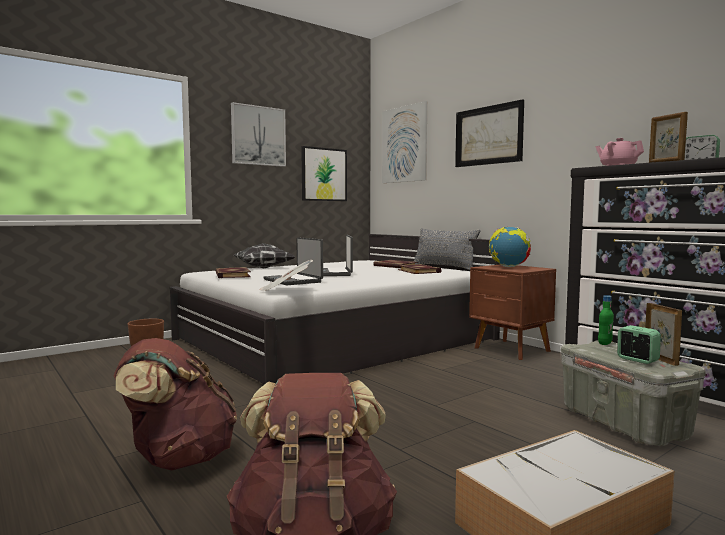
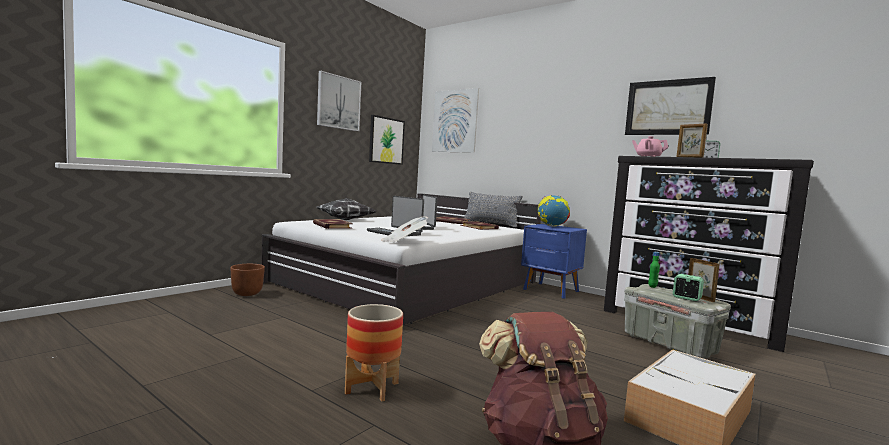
camera: 15 degrees left, 0 degrees up
brown backpack [113,338,237,470] -> planter [345,304,403,402]
picture [455,99,524,167] -> picture moved to [625,77,716,135]
brown nightstand [469,265,556,360] -> blue nightstand [521,224,587,299]

